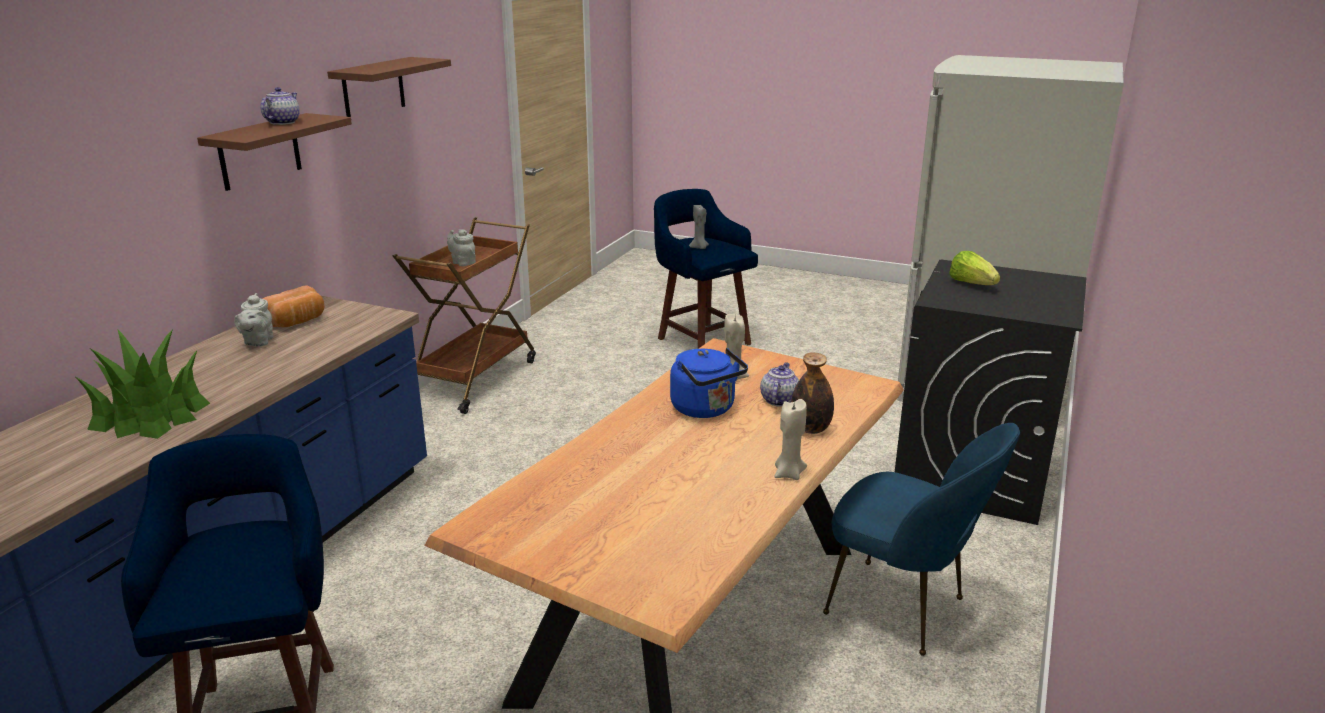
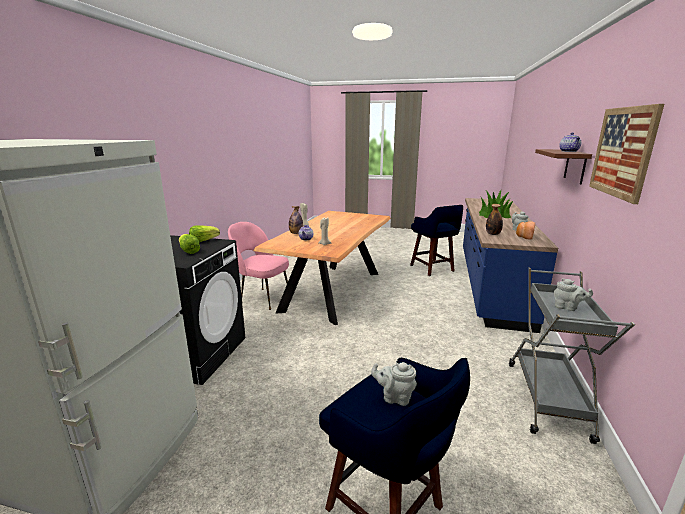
camera: 170 degrees right, 5 degrees down
brown shelf [327,57,451,117] -> picture [589,104,664,204]
brown cart [392,217,536,414] -> grey cart [509,267,635,444]
blue kettle [670,348,748,418] -> none
grey candle [689,205,709,249] -> grey teapot [371,362,417,406]
blue chair [823,423,1020,656] -> pink chair [228,222,289,310]
none -> lettuce [189,225,220,242]
none -> bottle [486,204,503,235]

